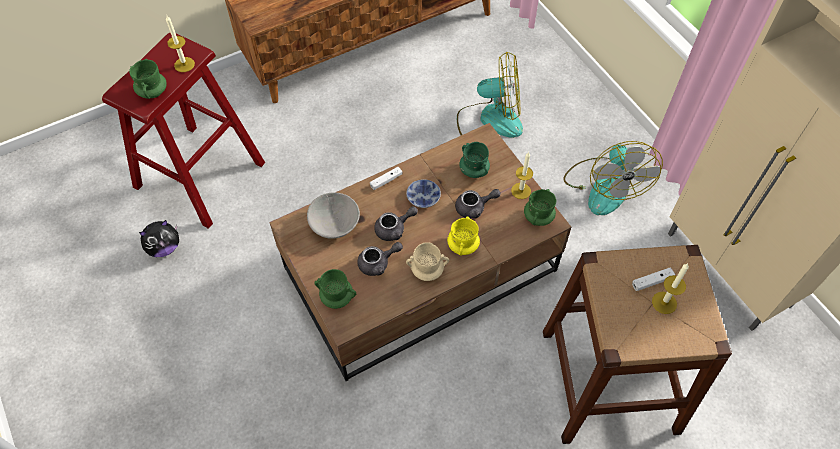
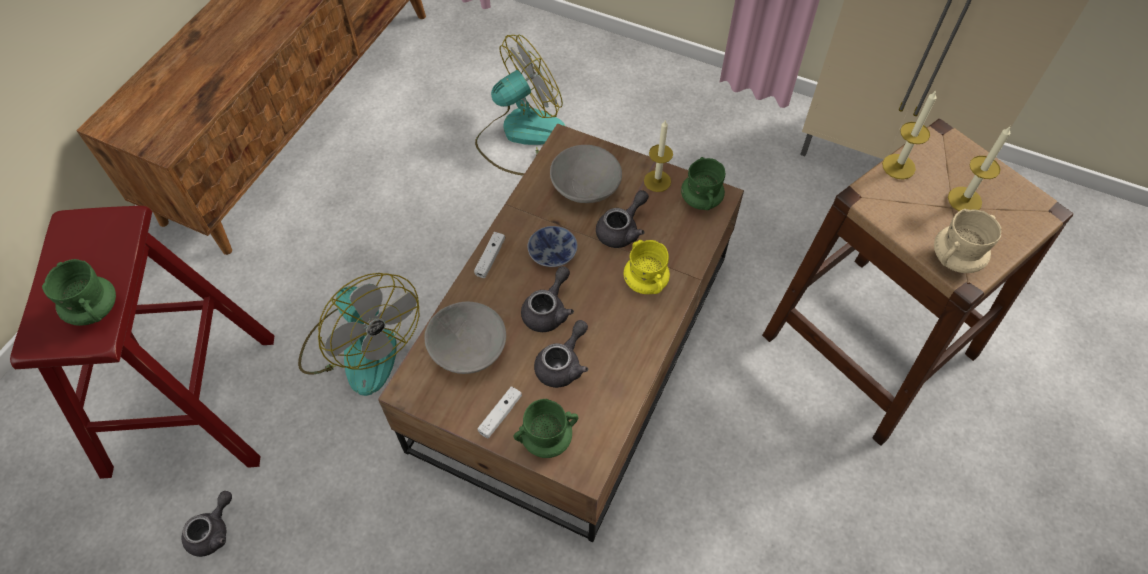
camera: 35 degrees left, 0 degrees up
plush toy [139,220,179,257] -> grey teapot [182,491,232,557]
candle [166,16,195,72] -> candle moved to [882,90,937,180]
beige mug [406,242,449,281] -> beige mug moved to [934,209,1001,273]
green mug [459,142,490,178] -> grey bowl [550,145,622,203]
fan [563,141,663,215] -> fan moved to [298,273,419,396]
white game controller [632,267,675,291] -> white game controller moved to [477,386,522,438]

